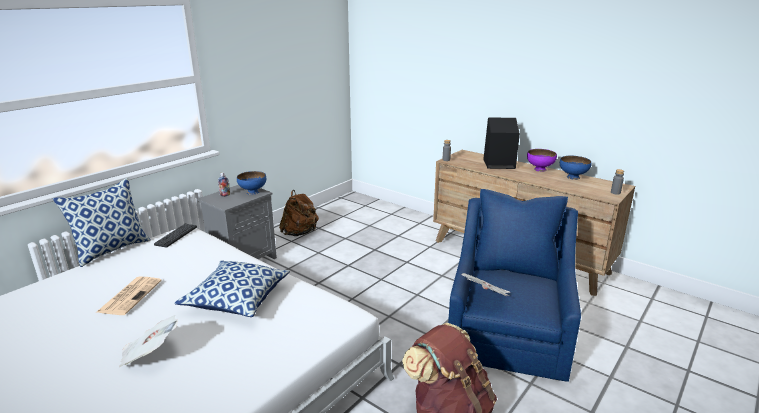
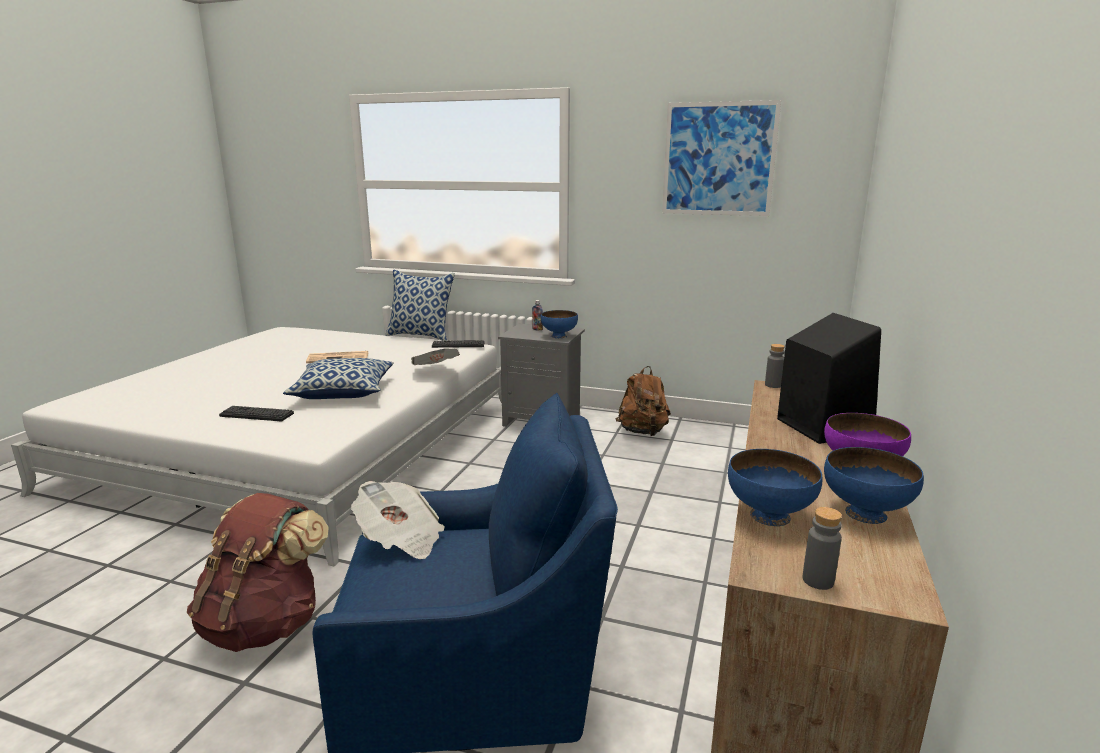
camera: 70 degrees right, 5 degrees down
newspaper [119,315,178,367] -> newspaper moved to [411,348,460,365]
none -> keyboard [219,406,294,421]
none -> picture [662,100,781,216]
none -> blue bowl [728,449,822,526]

